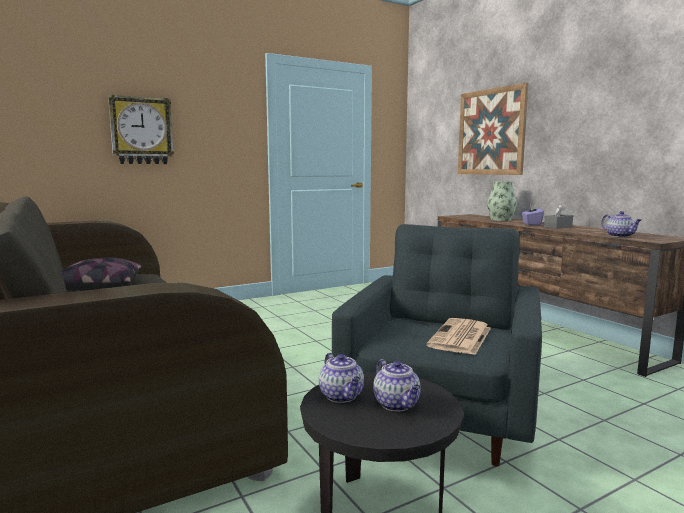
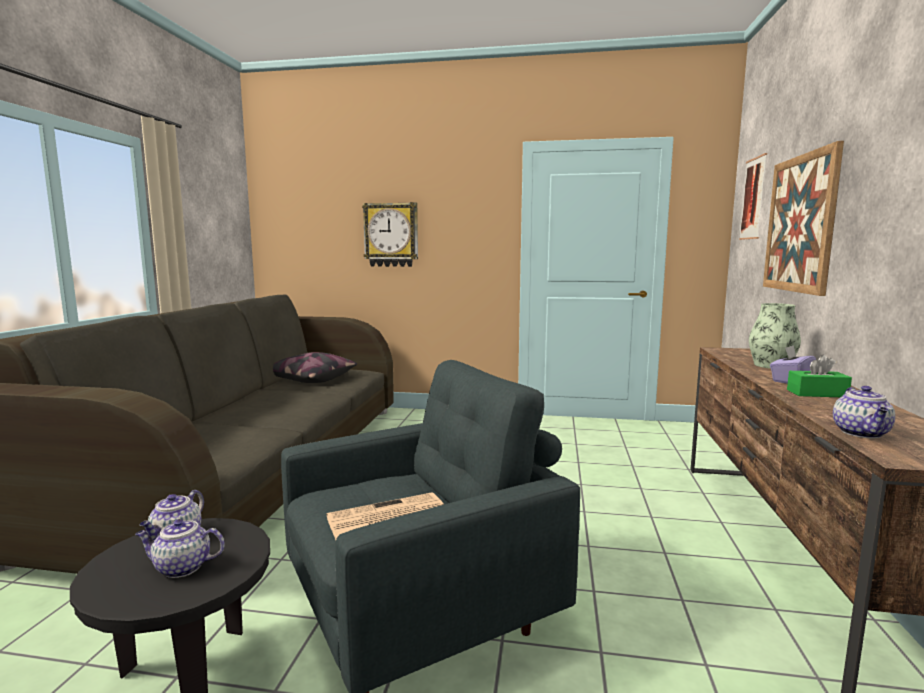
camera: 40 degrees right, 0 degrees up
teapot [373,359,421,411] -> teapot turned 75 degrees clockwise [135,519,225,578]
grey tissue box [544,204,573,229] -> green tissue box [787,355,852,397]
none -> picture [739,153,767,240]

